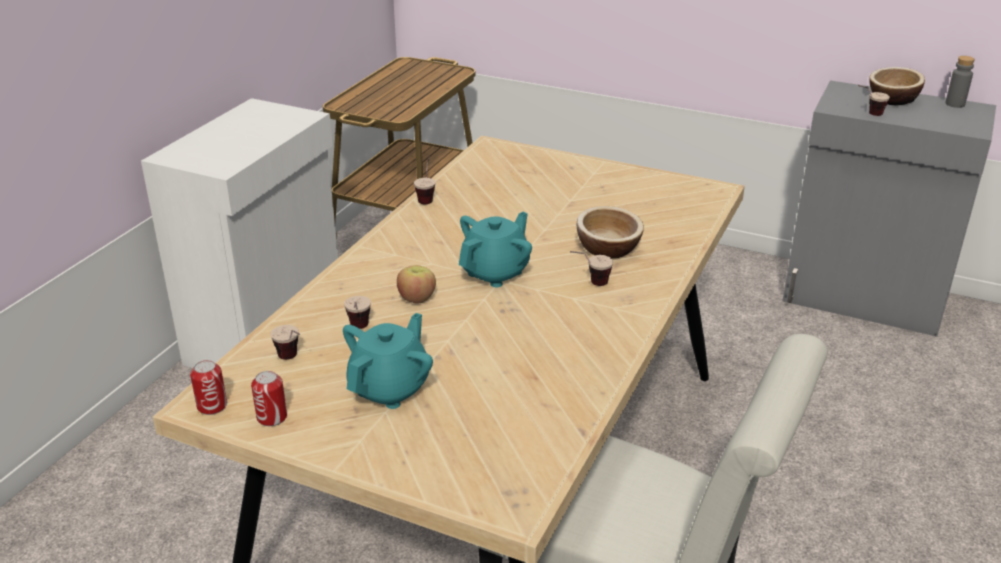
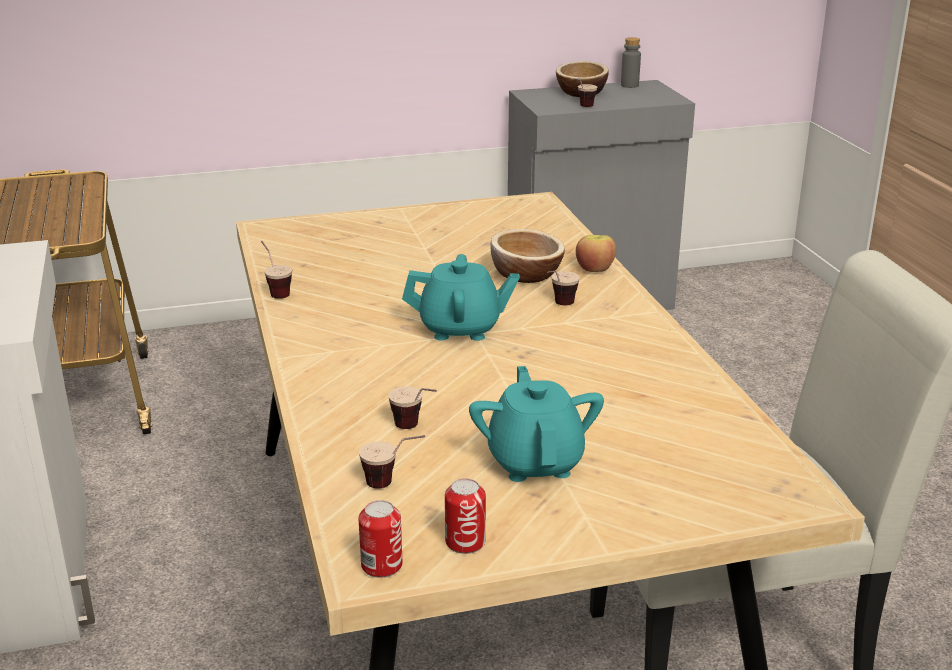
camera: 40 degrees left, 5 degrees down
apple [397,265,436,303] -> apple moved to [576,235,616,272]
turquoise teapot [459,212,532,287] -> turquoise teapot turned 90 degrees clockwise [402,254,520,341]

